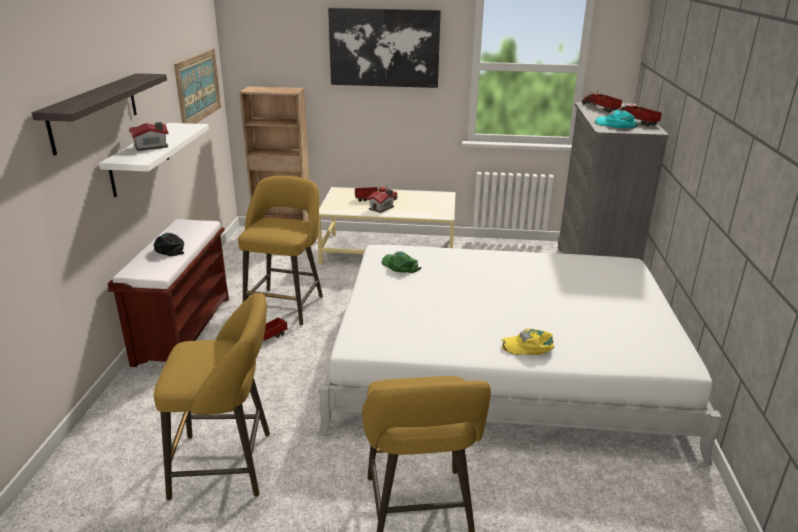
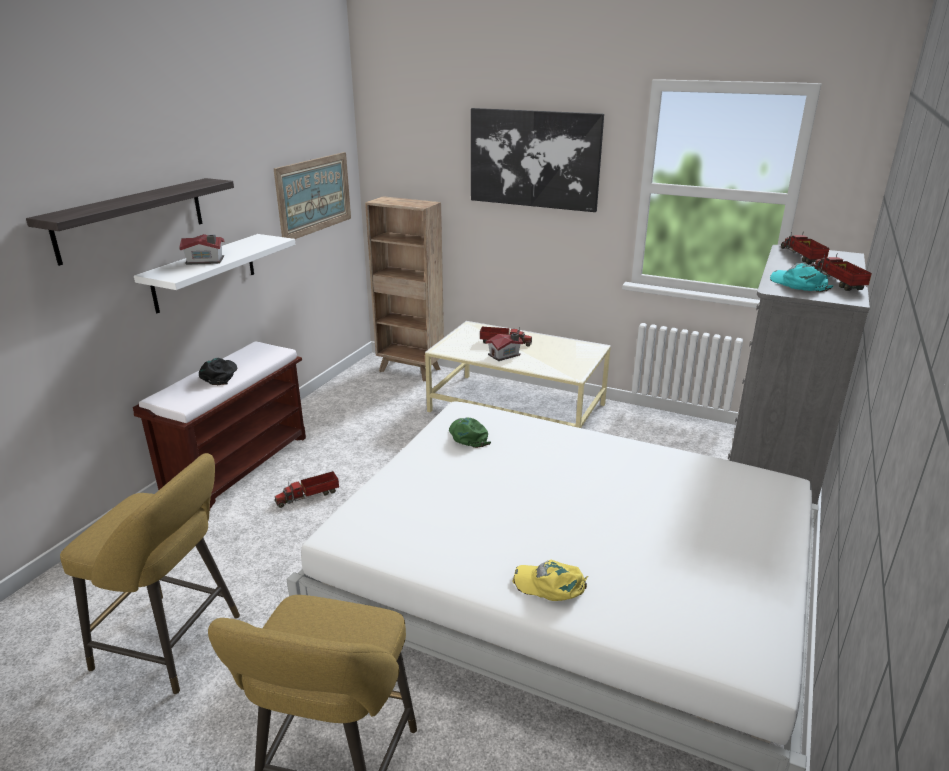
camera: 20 degrees right, 0 degrees up
yellow stool [238,176,323,326] -> none

